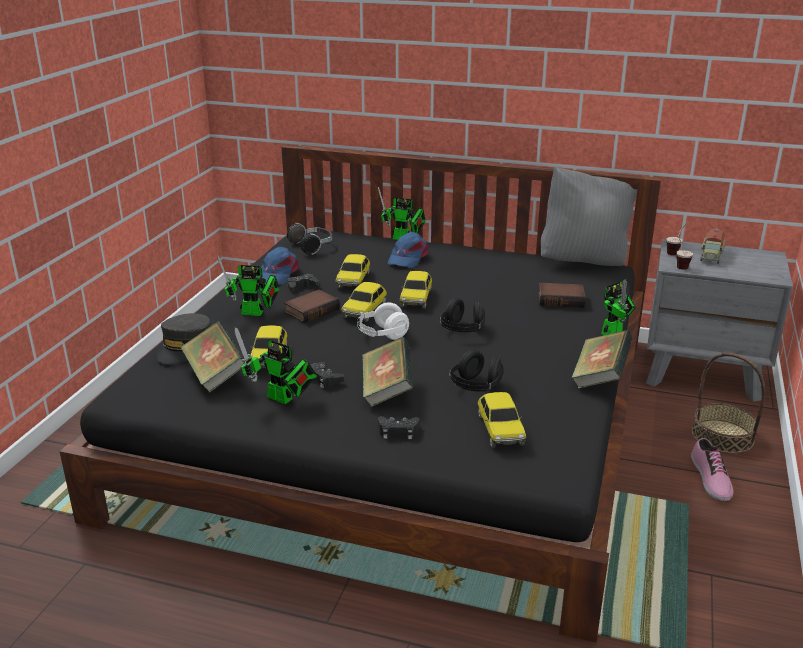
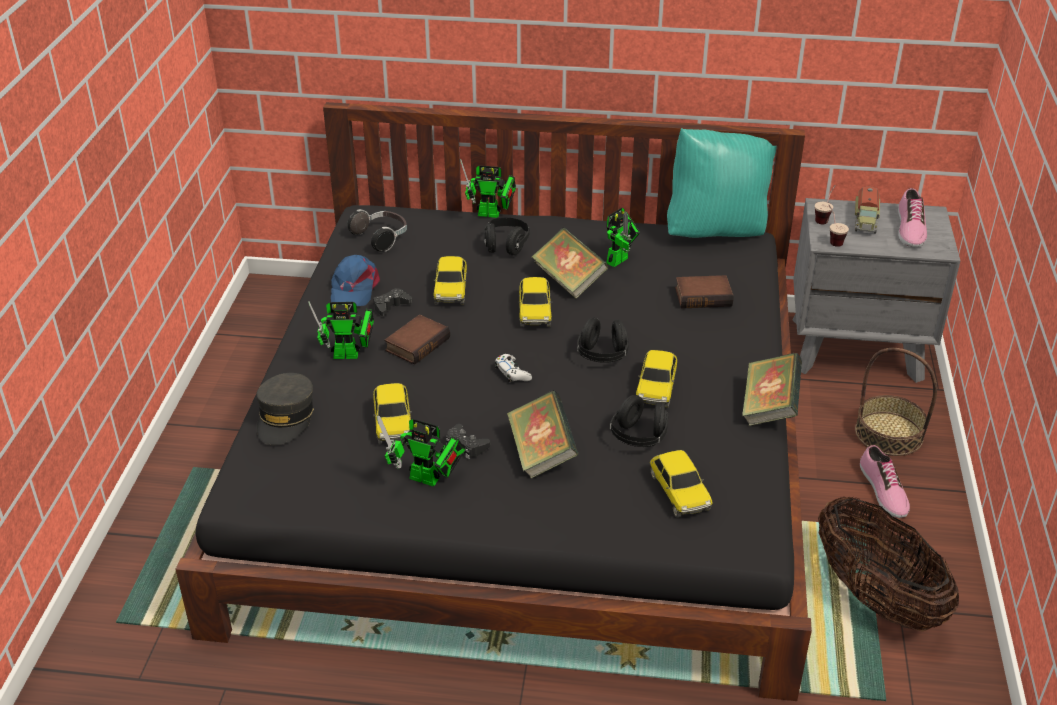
camera: 10 degrees left, 10 degrees up
book [180,321,244,393] -> book moved to [532,228,609,299]
toy car [342,282,387,322] -> toy car moved to [636,350,677,408]
white headphones [357,302,409,340] -> white game controller [495,354,532,383]
black game controller [378,416,420,439] -> none
blue cap [388,232,428,268] -> black headphones [484,218,530,256]
grey pillow [541,166,638,266] -> turquoise pillow [667,128,777,238]
toy robot [601,279,636,335] -> toy robot moved to [606,208,640,267]
none -> basket [818,496,959,632]
none -> shoe [898,188,927,247]

